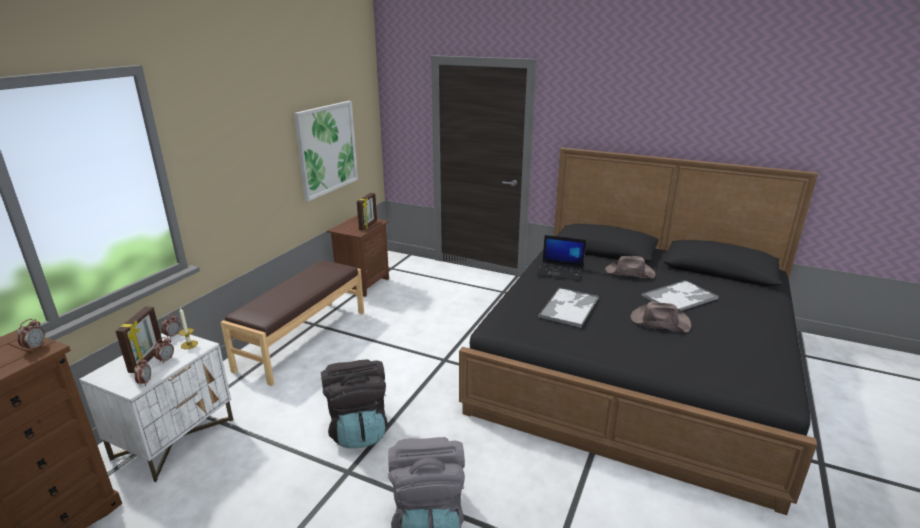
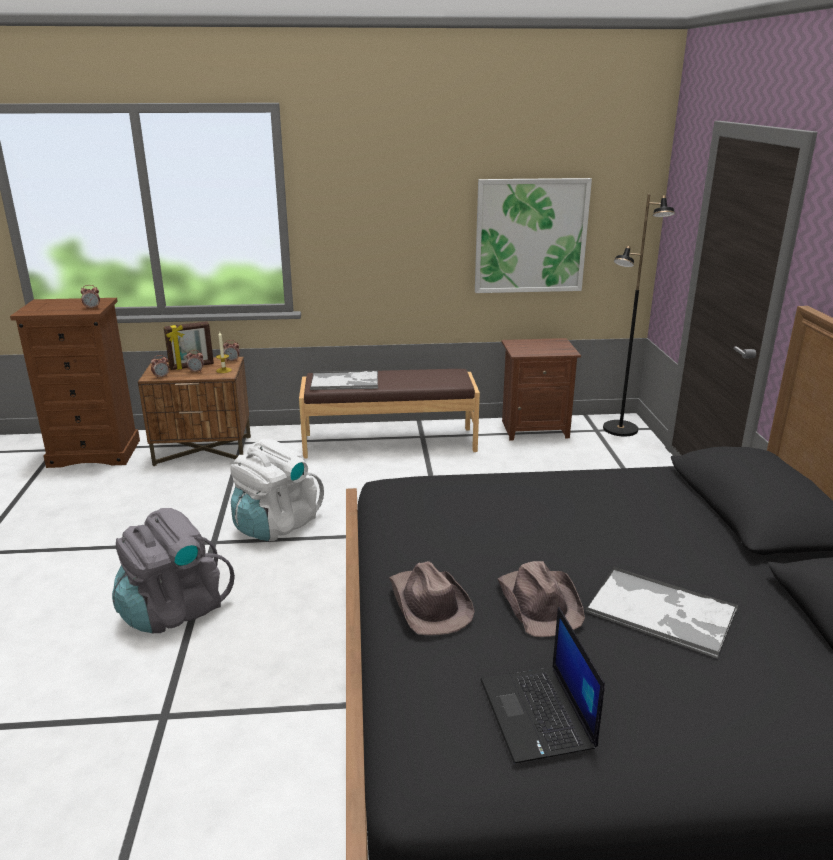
camera: 60 degrees right, 0 degrees up
white nightstand [79,332,234,483] -> brown nightstand [138,357,251,466]
black backpack [321,359,388,448] -> white backpack [231,439,324,541]
picture frame [357,193,377,230] -> none
laptop [537,235,586,281] -> laptop moved to [481,607,605,764]
tray [538,288,599,328] -> tray moved to [310,370,378,390]
brown hat [605,256,656,279] -> brown hat moved to [389,561,475,635]
none -> black floor lamp [603,194,675,437]

